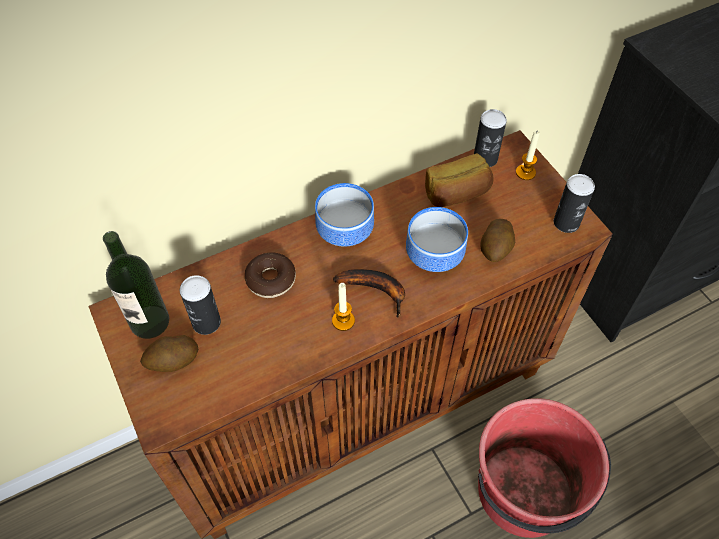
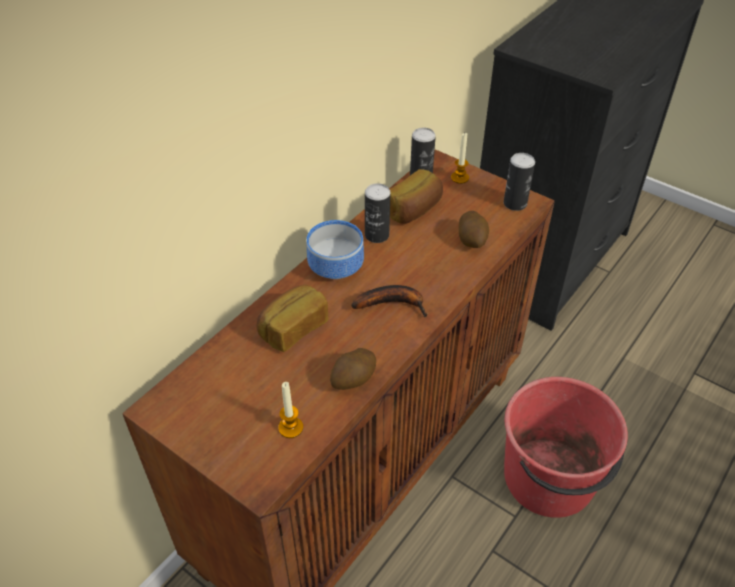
camera: 25 degrees left, 10 degrees down
bottle [103,231,169,339] -> none
potato [140,335,198,372] -> potato moved to [330,348,376,390]
can [180,275,221,335] -> can moved to [365,183,390,243]
donut [245,253,296,298] -> bread [256,285,328,352]
candle [332,283,355,331] -> candle moved to [278,382,303,438]
bowl [406,207,468,272] -> none

